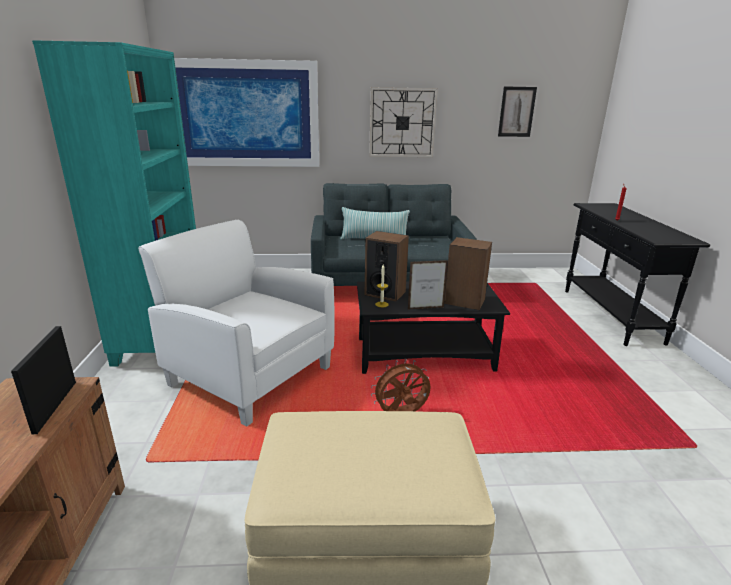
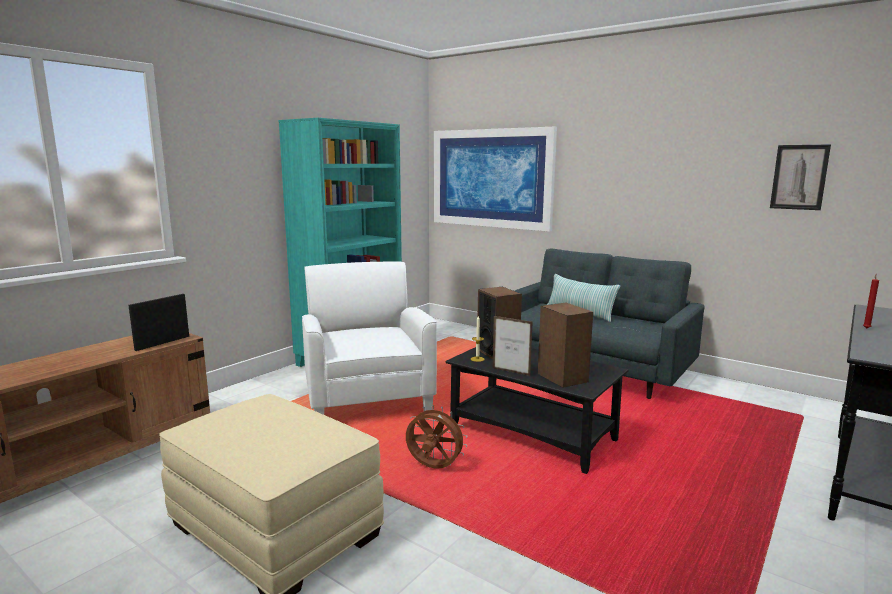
camera: 40 degrees right, 10 degrees down
wall clock [369,87,438,157] -> none

